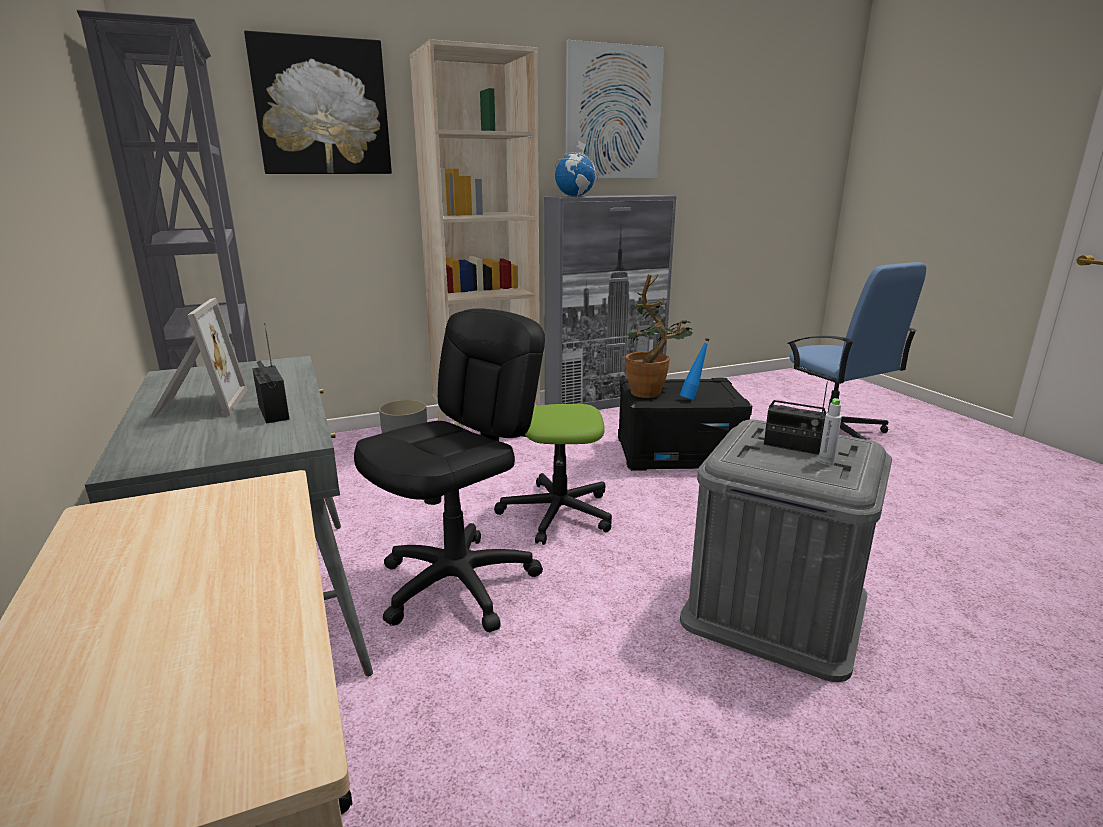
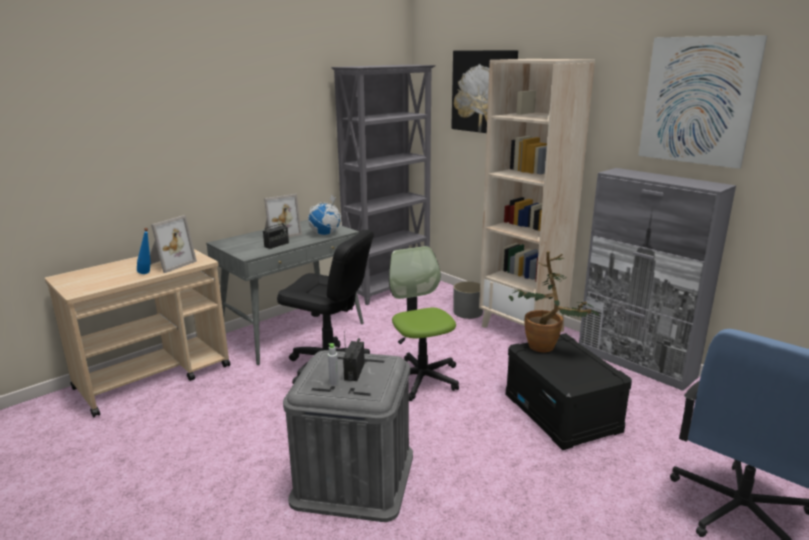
camera: 70 degrees right, 0 degrees up
globe [555,140,598,197] -> globe moved to [308,195,342,235]
blue bottle [680,338,710,400] -> blue bottle moved to [137,228,151,274]
none -> picture frame [150,215,197,273]

